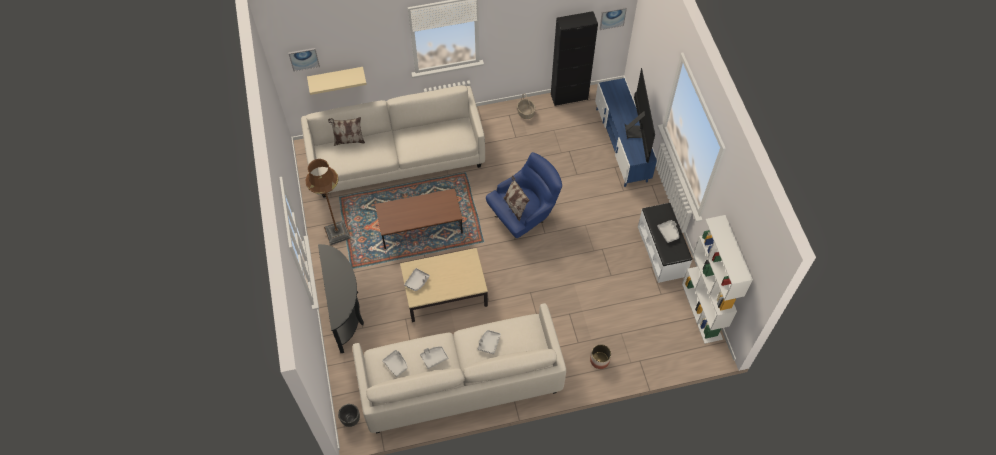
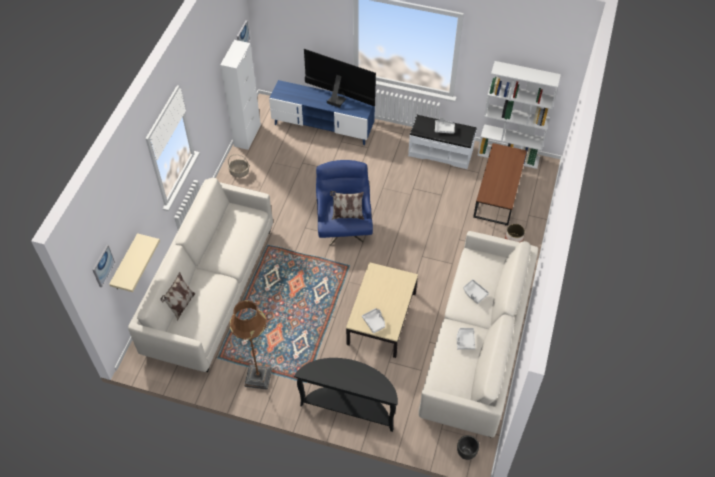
camera: 60 degrees left, 5 degrees down
brown coffee table [375,188,463,249] -> brown coffee table moved to [473,143,527,225]
grey tray [382,350,408,377] -> none
black cabinet [551,11,598,106] -> white cabinet [220,40,261,150]

